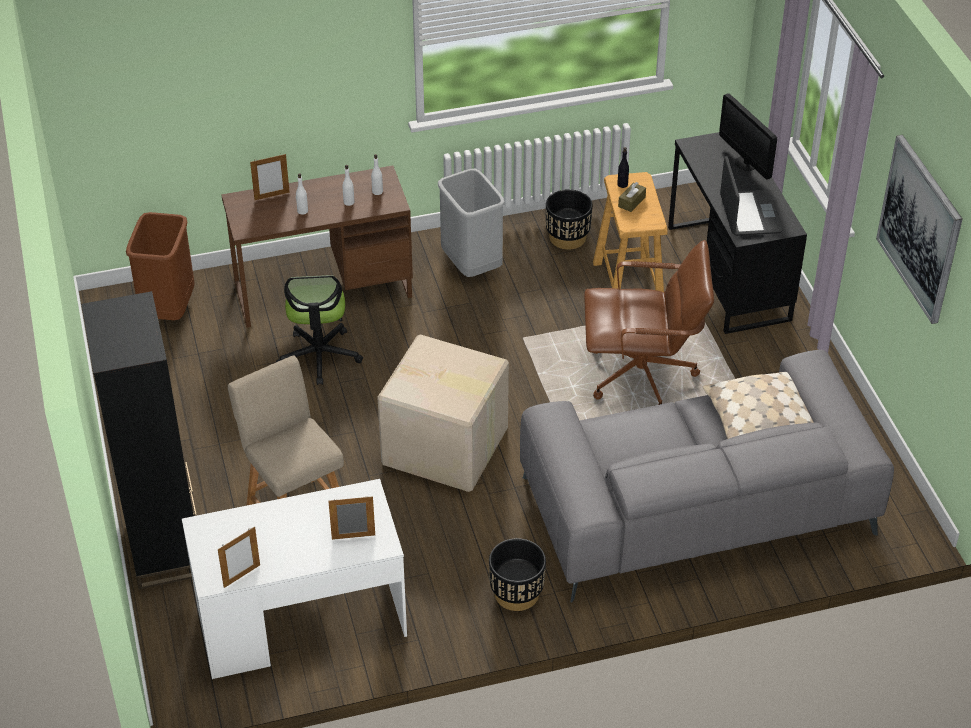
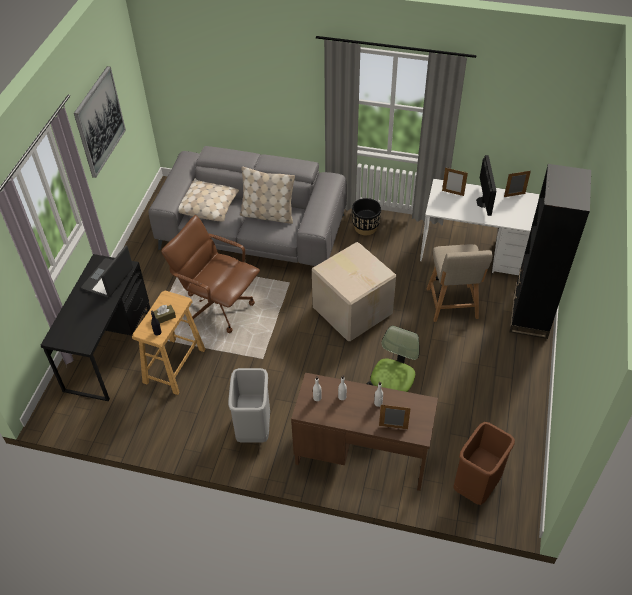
camera: 150 degrees left, 5 degrees up
black planter [546,189,593,250] -> none
monitor [719,93,777,179] -> monitor moved to [476,155,496,216]
none -> beige pillow [240,167,295,224]

